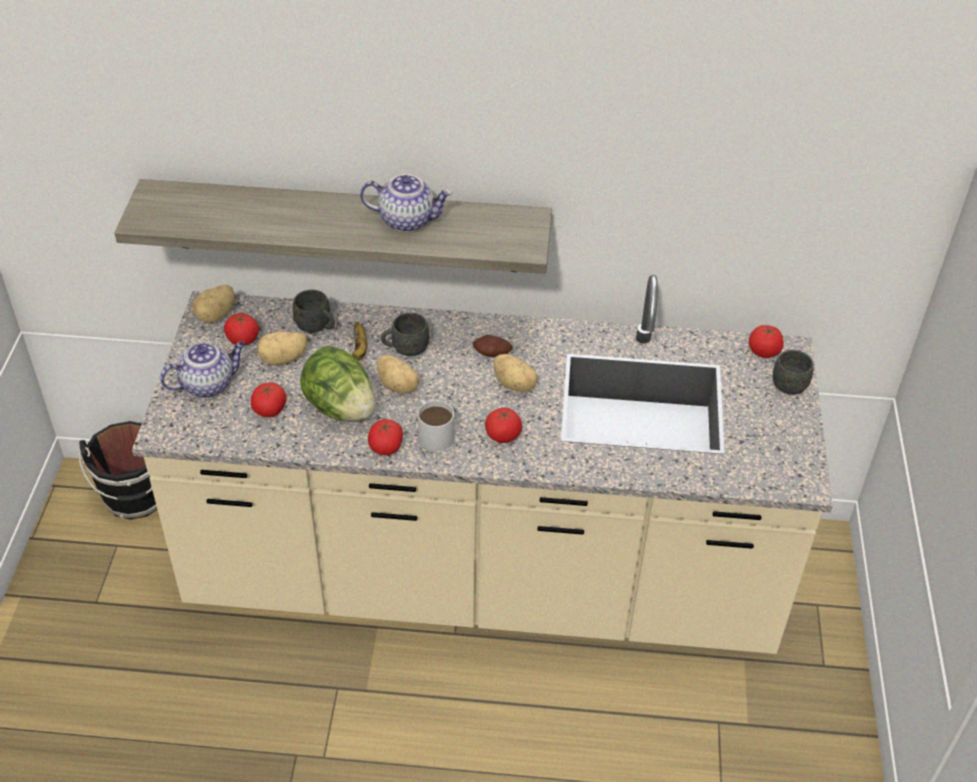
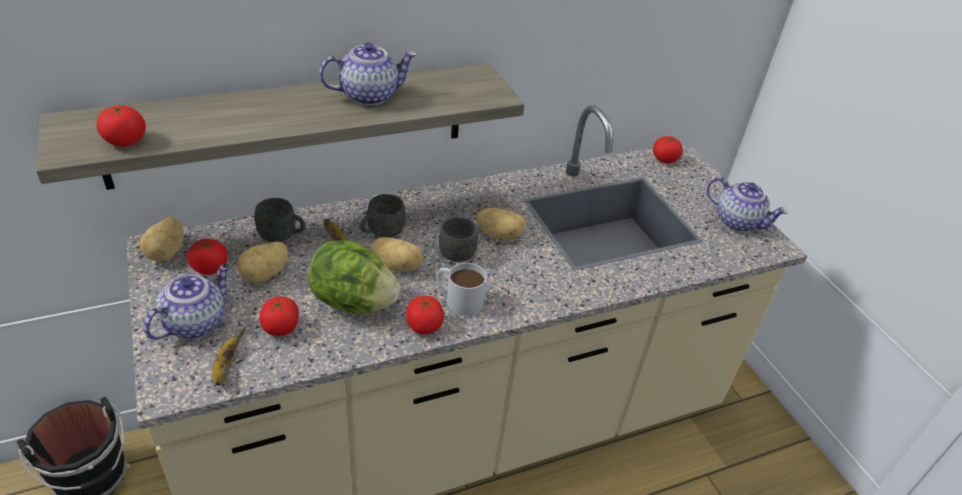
camera: 30 degrees left, 5 degrees down
potato [473,335,513,357] -> none
tomato [485,408,522,443] -> tomato moved to [96,105,146,146]
grey mug [772,350,814,394] -> grey mug moved to [439,217,478,262]
none -> banana [212,327,245,386]
none -> teapot [707,177,789,232]

